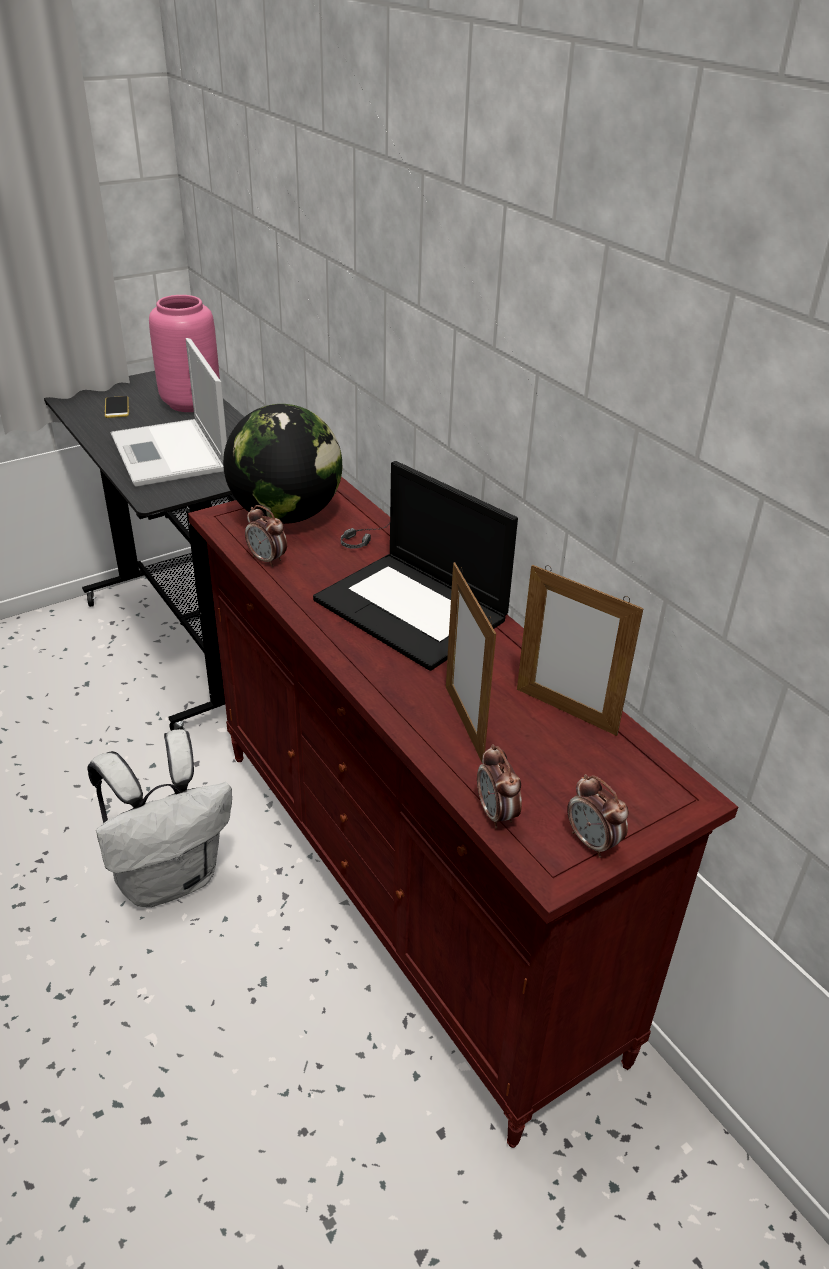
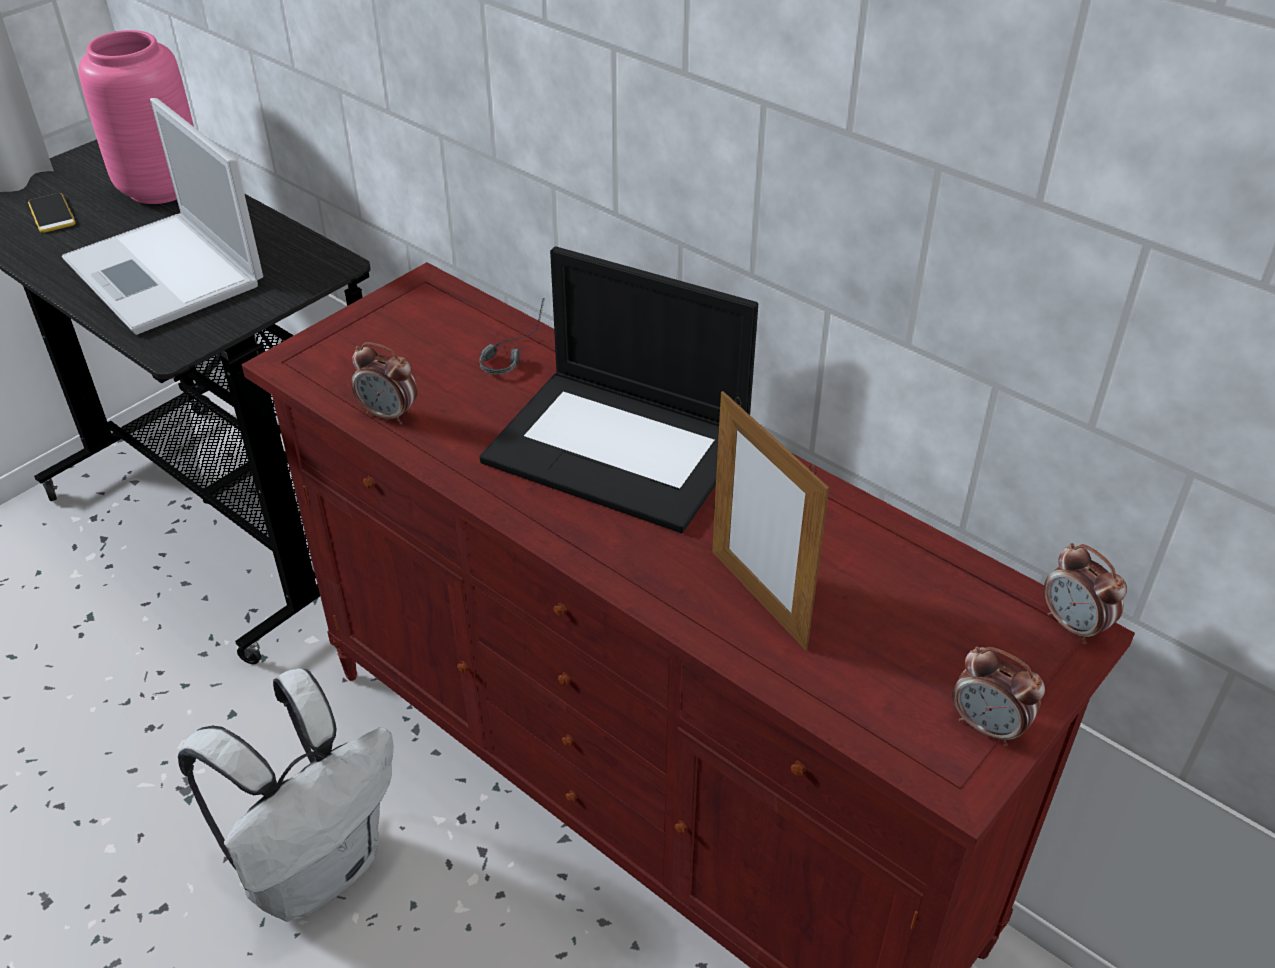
camera: 15 degrees left, 5 degrees up
globe [223,404,342,524] -> none
alarm clock [477,744,522,829] -> alarm clock moved to [1044,543,1127,645]
picture frame [517,565,644,736] -> none

